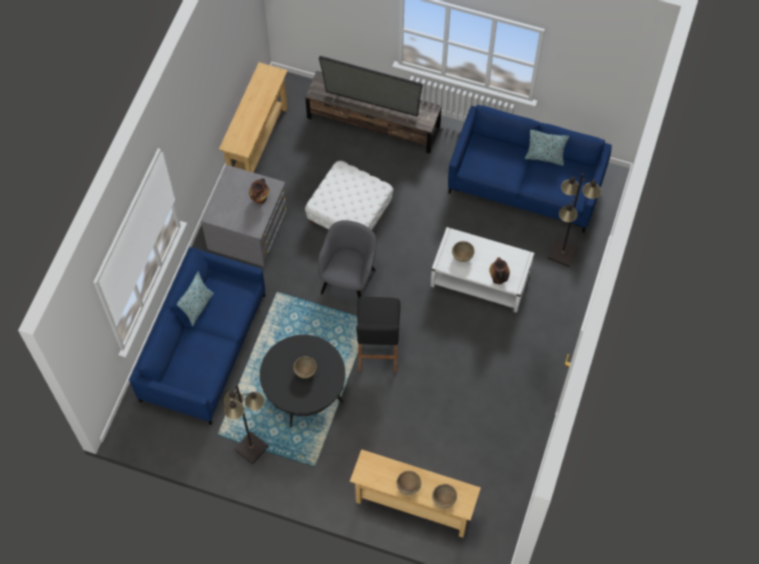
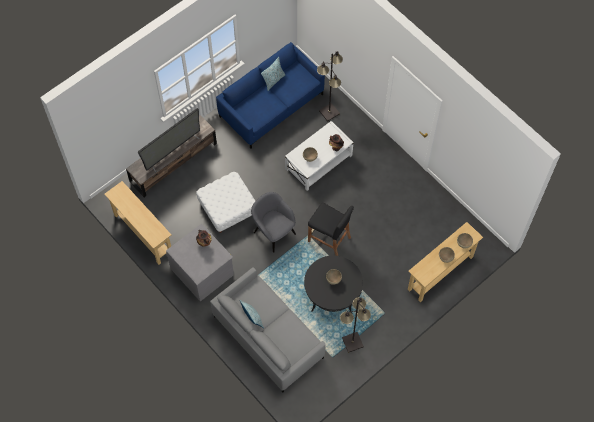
camera: 60 degrees left, 0 degrees up
blue sofa [129,247,266,425] -> grey sofa [210,267,326,393]

